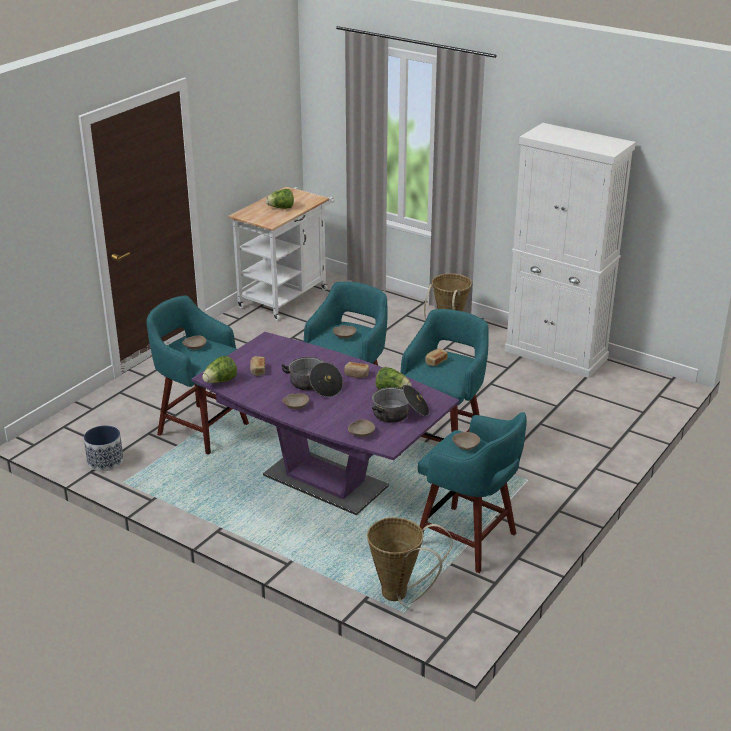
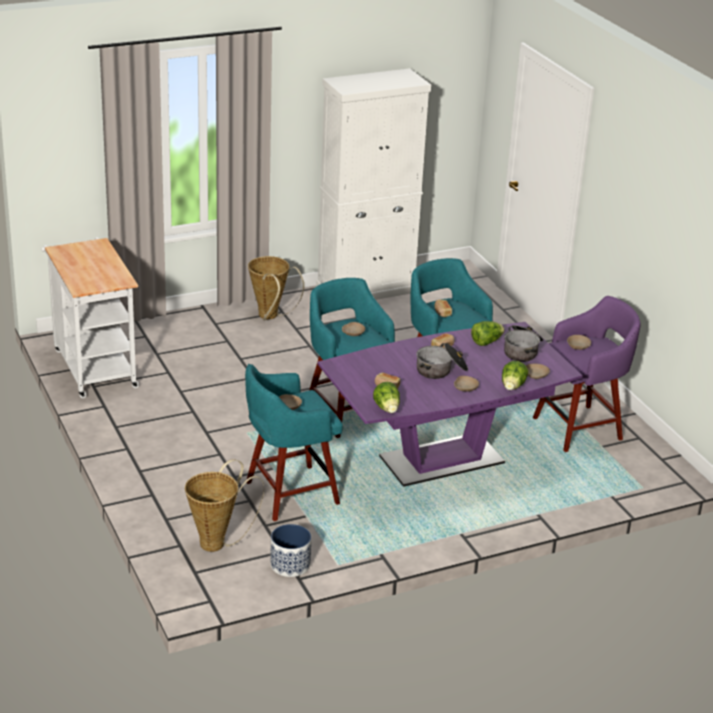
camera: 60 degrees left, 0 degrees up
lettuce [266,189,294,209] -> lettuce moved to [502,361,528,390]
basket [367,517,453,605] -> basket moved to [185,459,264,552]
turquoise stool [418,412,527,573] -> purple stool [533,296,640,452]

